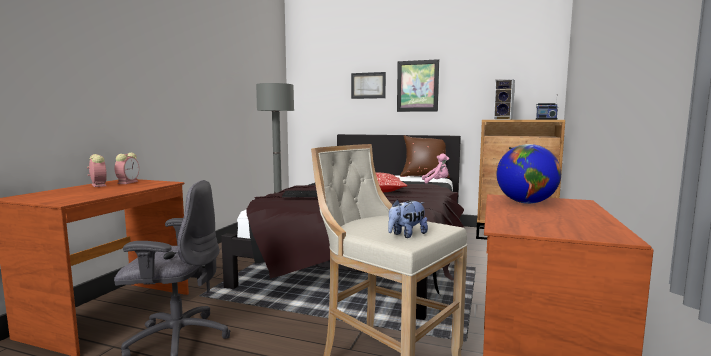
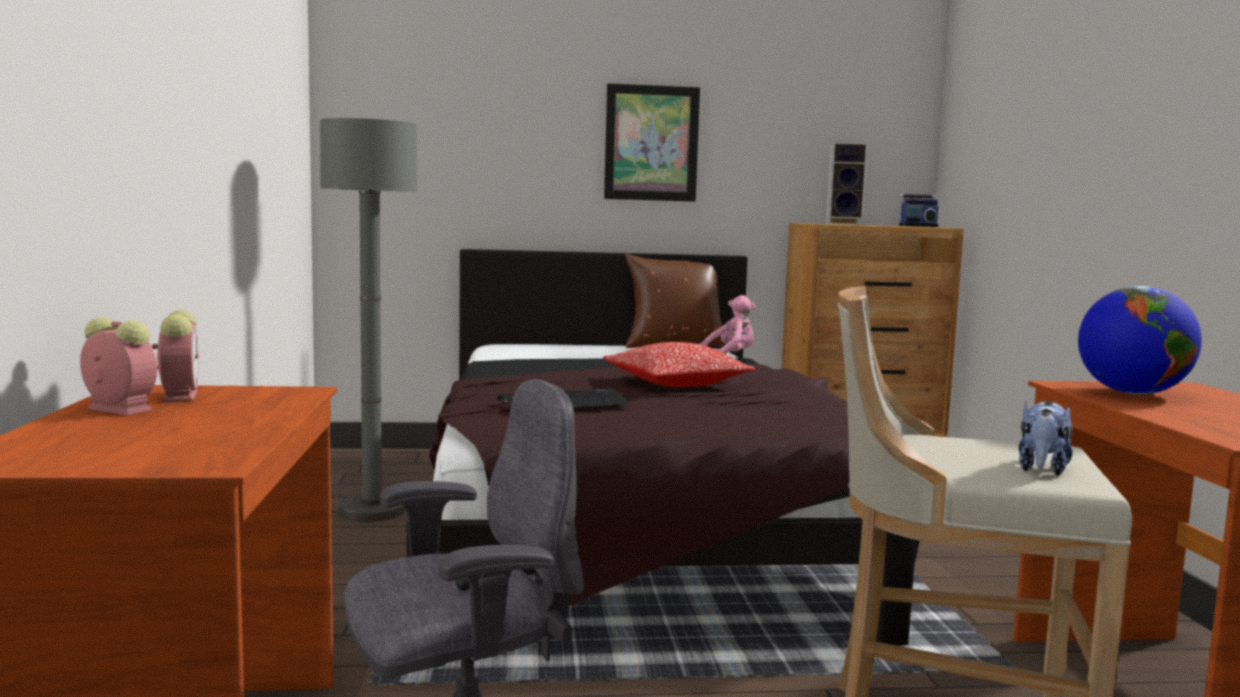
camera: 25 degrees left, 0 degrees up
picture [351,72,386,99] -> none

